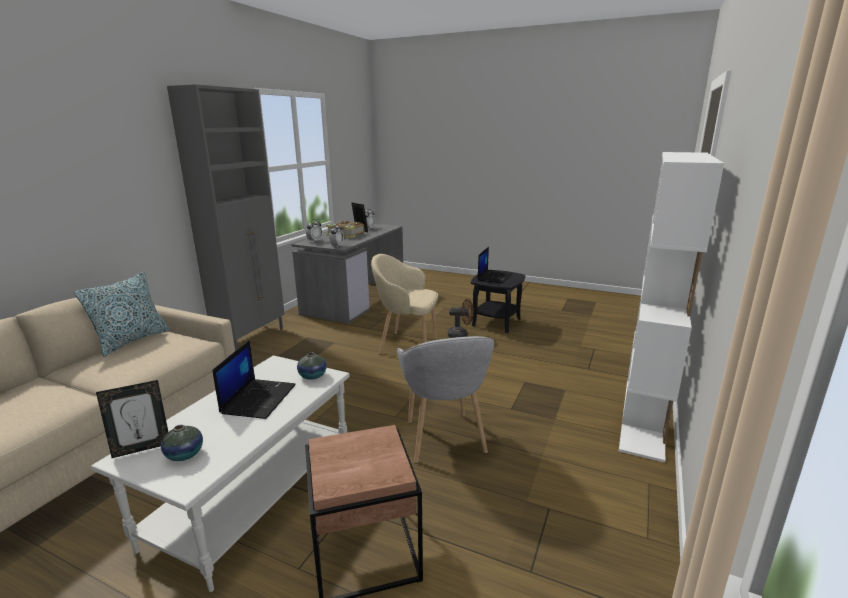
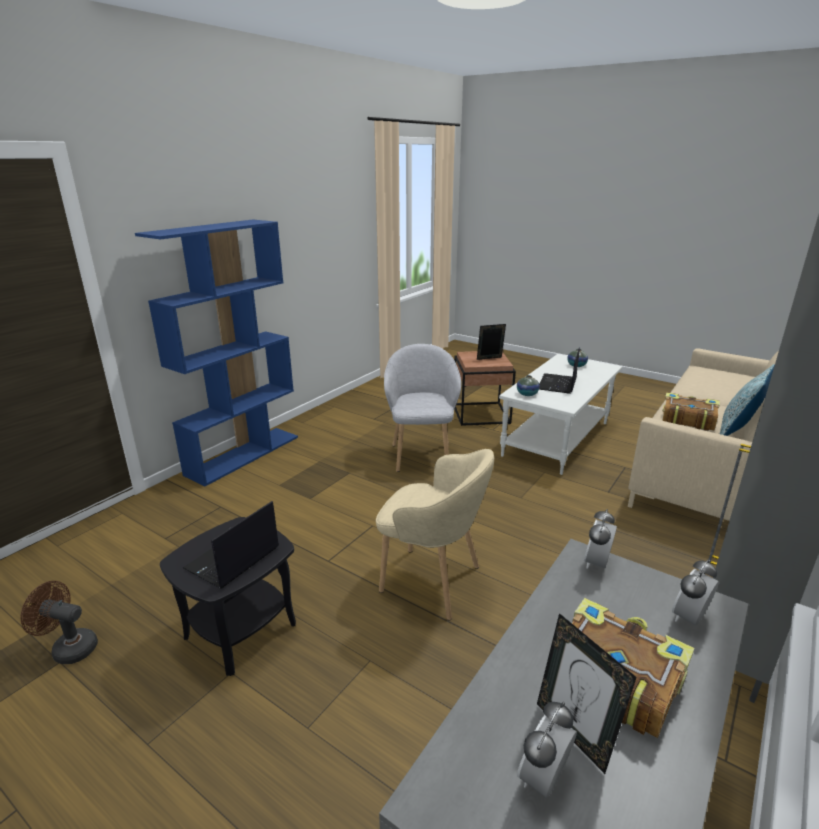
camera: 170 degrees left, 5 degrees up
picture frame [96,380,168,458] -> picture frame moved to [477,324,506,360]
brown fan [448,299,474,338] -> brown fan moved to [21,581,98,664]
white bookcase [619,152,724,463] -> blue bookcase [135,220,298,486]
none -> book [662,392,720,431]

